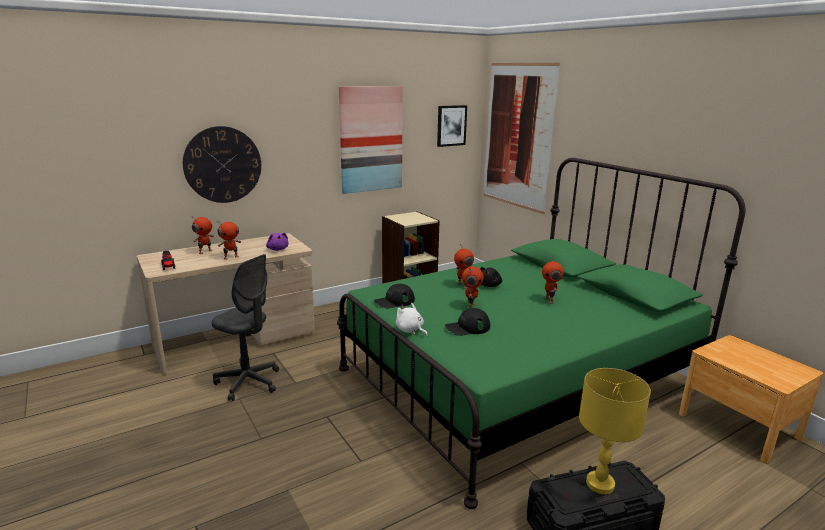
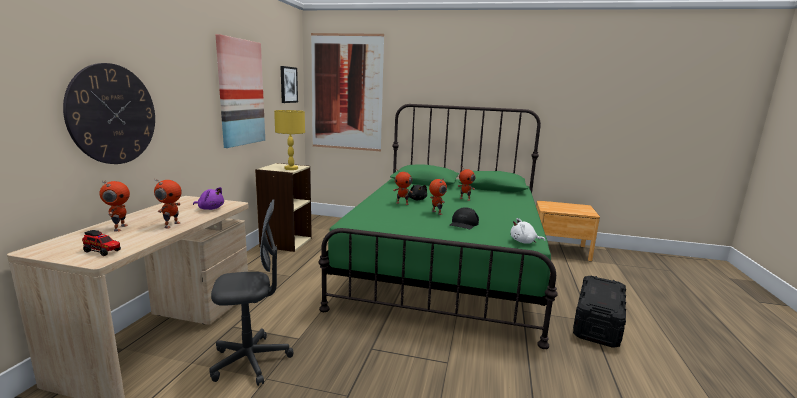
camera: 45 degrees left, 5 degrees down
black cap [374,284,415,308] -> none
white plush toy [396,303,428,336] -> white plush toy moved to [511,218,545,244]
yellow table lamp [579,368,651,494] -> yellow table lamp moved to [274,110,305,170]

